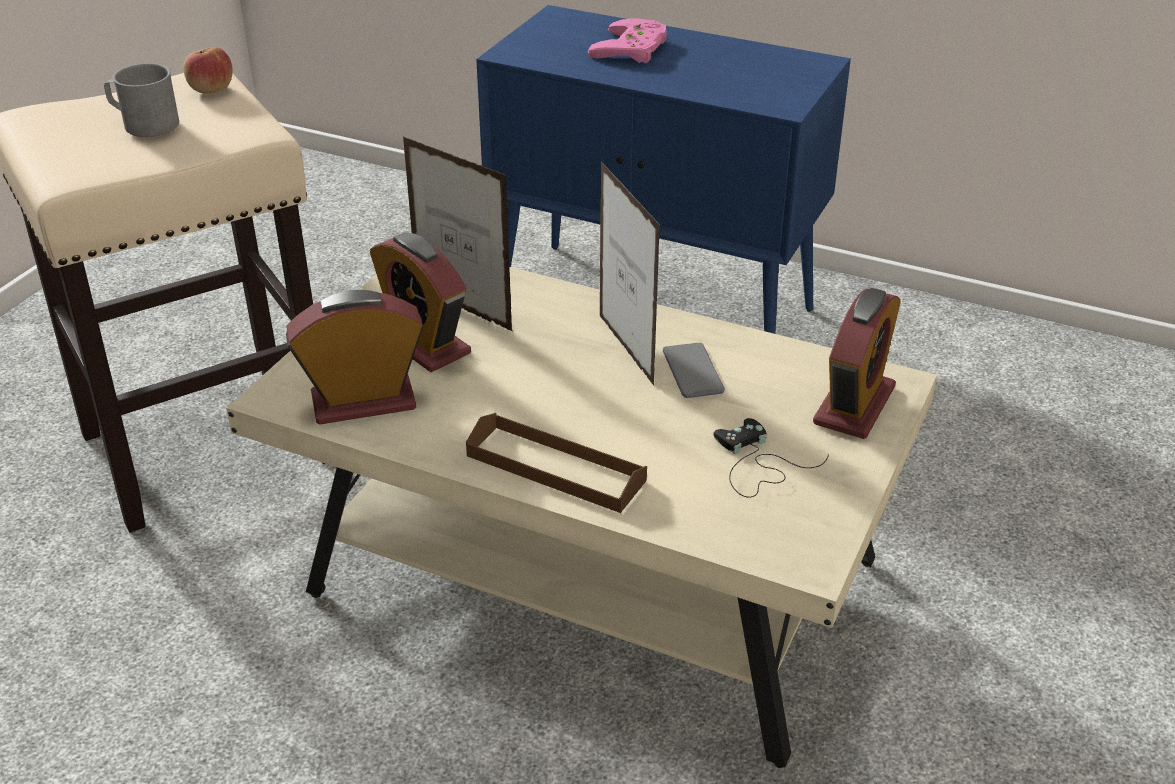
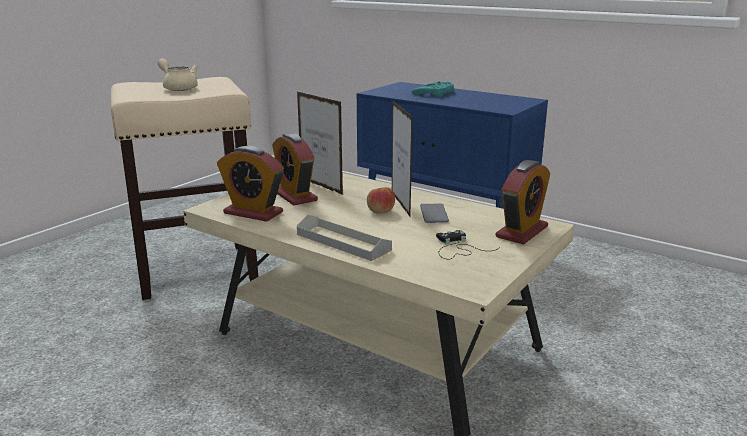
camera: 10 degrees right, 15 degrees down
grey mug [104,63,179,137] -> beige teapot [157,58,198,91]
apple [183,48,233,93] -> apple moved to [367,187,395,214]
alarm clock [286,290,423,425] -> alarm clock turned 150 degrees counterclockwise [217,146,284,222]
brown tray [466,413,647,513] -> grey tray [297,215,392,261]
pink game controller [588,18,667,63] -> turquoise game controller [412,81,454,97]

